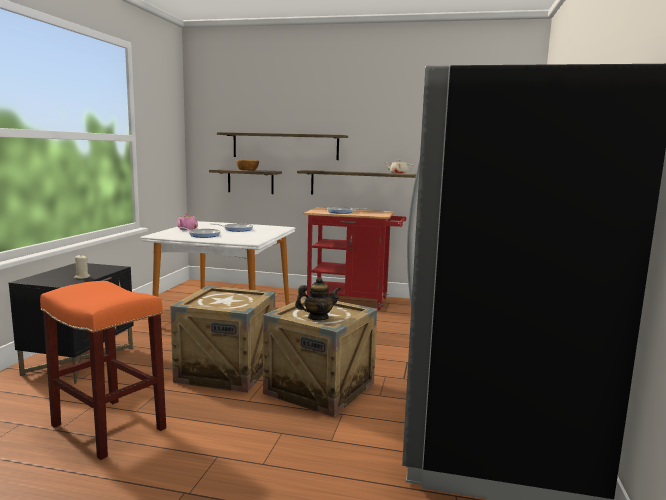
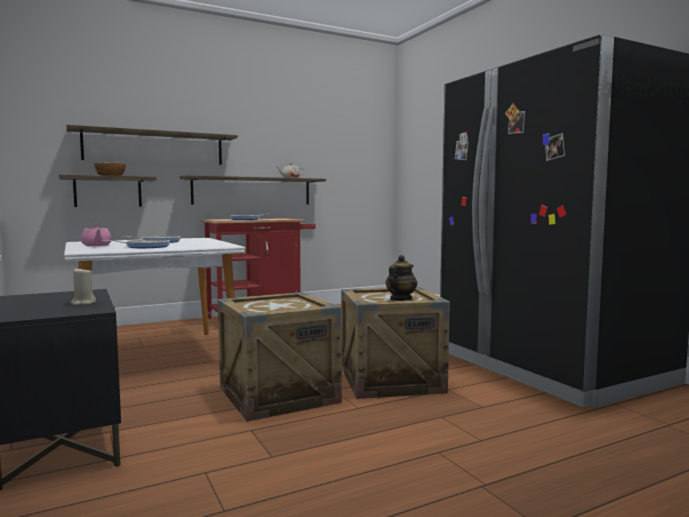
camera: 40 degrees left, 5 degrees down
orange stool [40,281,166,460] -> none

